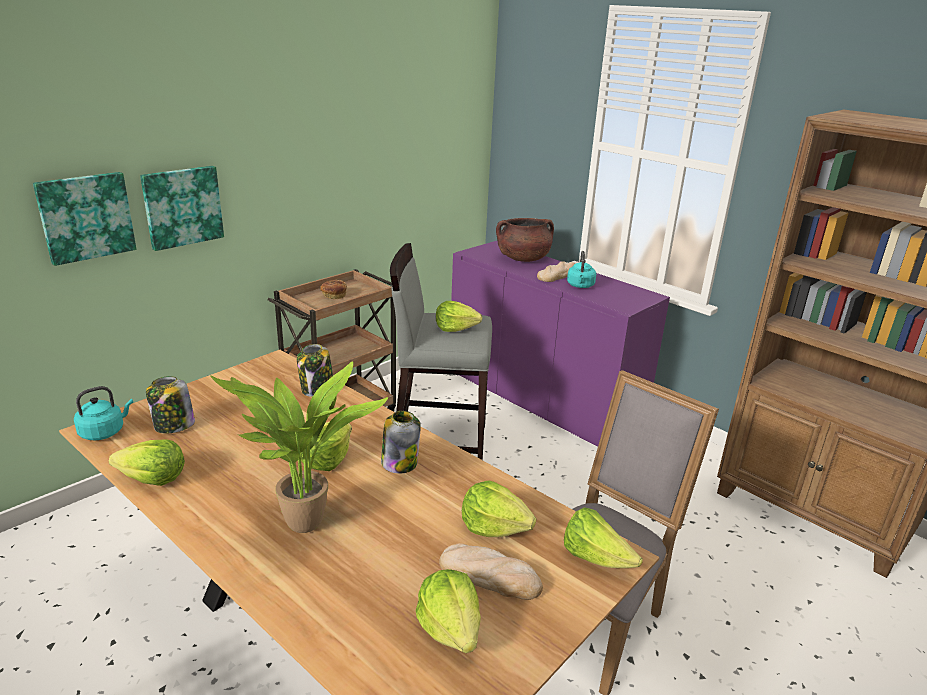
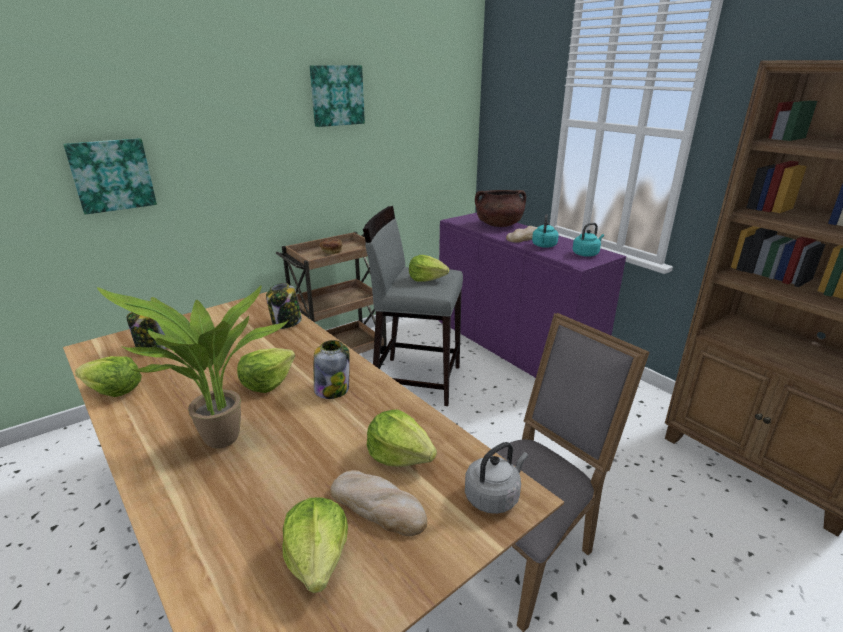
camera: 10 degrees right, 0 degrees up
turquoise kettle [74,386,133,440] -> turquoise kettle moved to [572,223,604,257]
picture [140,166,224,251] -> picture moved to [310,65,365,127]
lettuce [564,508,643,568] -> grey kettle [465,442,528,514]

